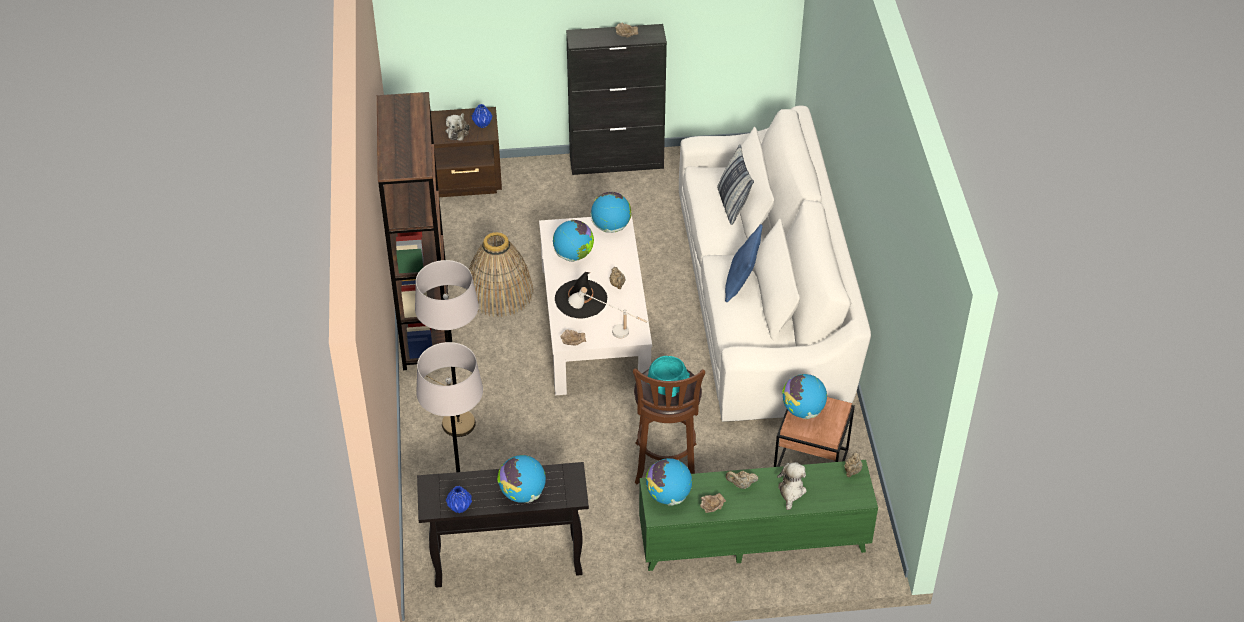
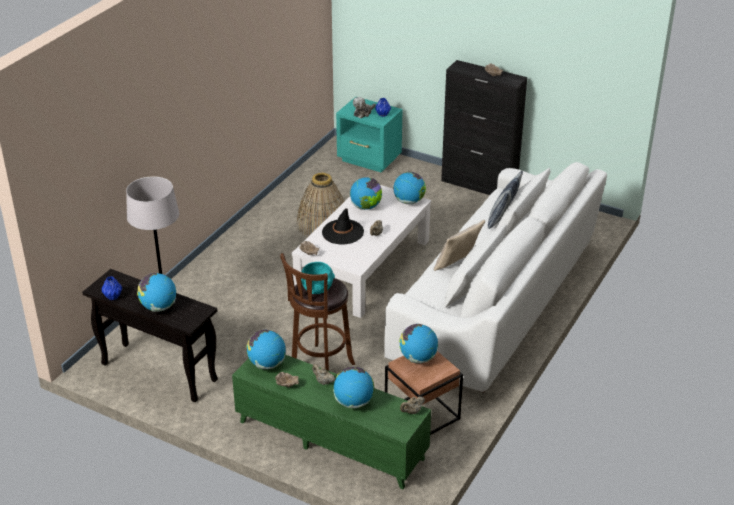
camera: 35 degrees right, 10 degrees down
brown bookcase [377,92,448,370] -> none
grey floor lamp [415,260,479,437] -> none
brown nightstand [431,107,502,197] -> turquoise nightstand [336,97,403,172]
white table lamp [568,287,647,338] -> none
blue pillow [725,224,763,302] -> beige pillow [433,220,485,271]
plush toy [777,462,807,510] -> globe [333,367,375,408]

